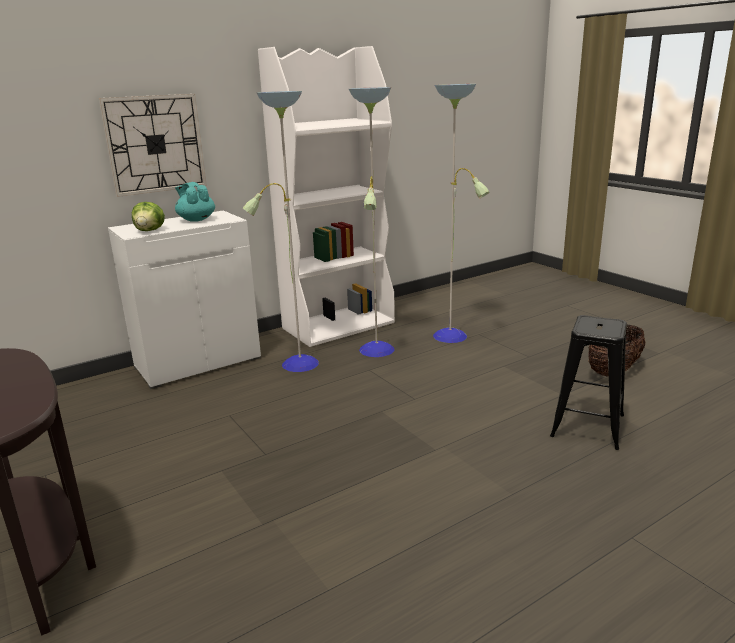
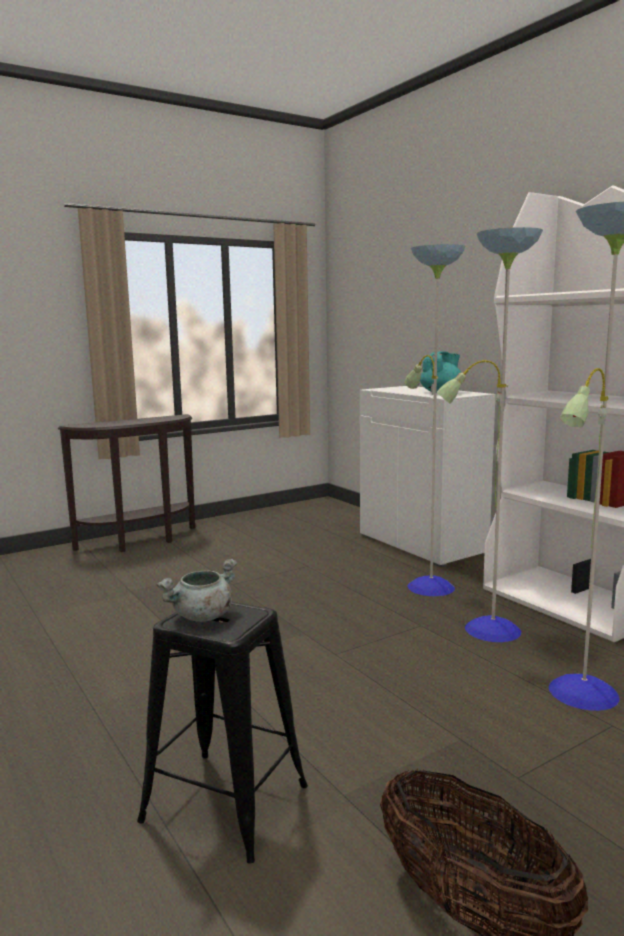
camera: 90 degrees right, 10 degrees down
wall clock [99,94,207,197] -> none
lettuce [132,202,165,231] -> none
none -> grey cooking pot [156,559,237,622]

